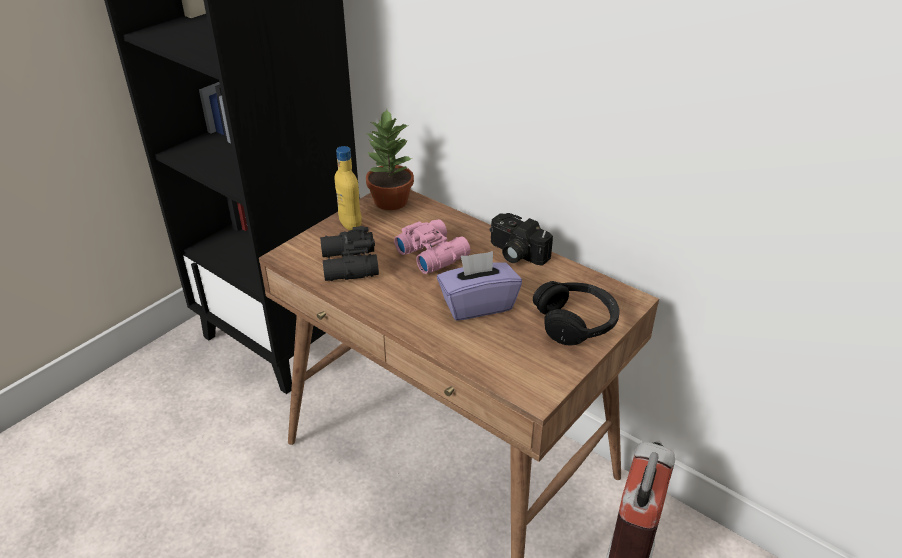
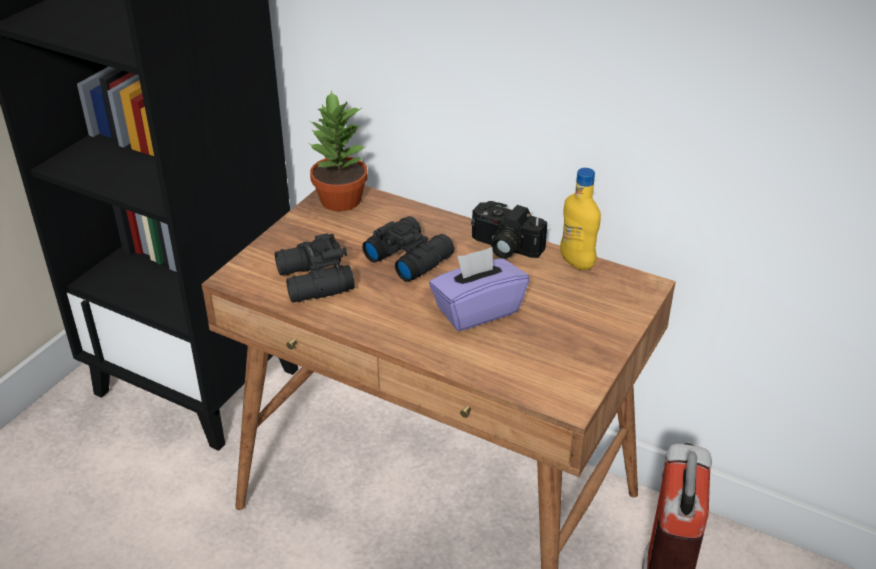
camera: 10 degrees left, 0 degrees up
yellow bottle [335,146,362,230] -> yellow bottle moved to [560,168,601,270]
pink binoculars [394,219,471,274] -> black binoculars [362,216,454,282]
black headphones [533,281,620,346] -> none

